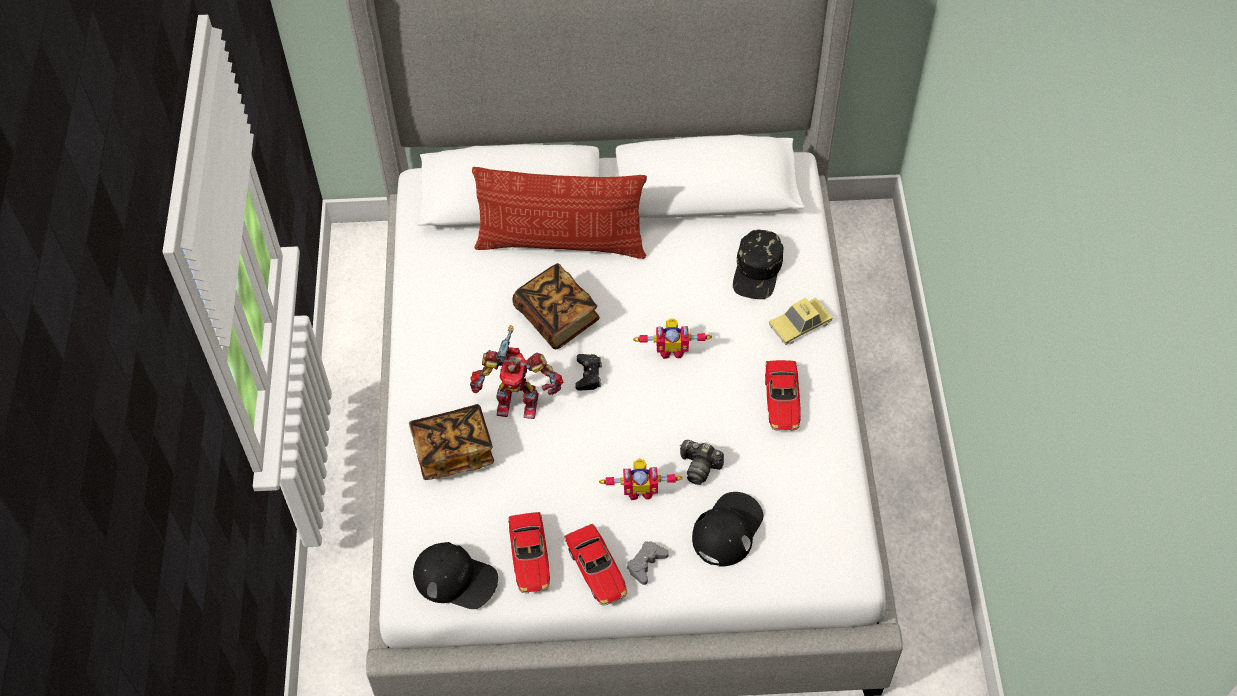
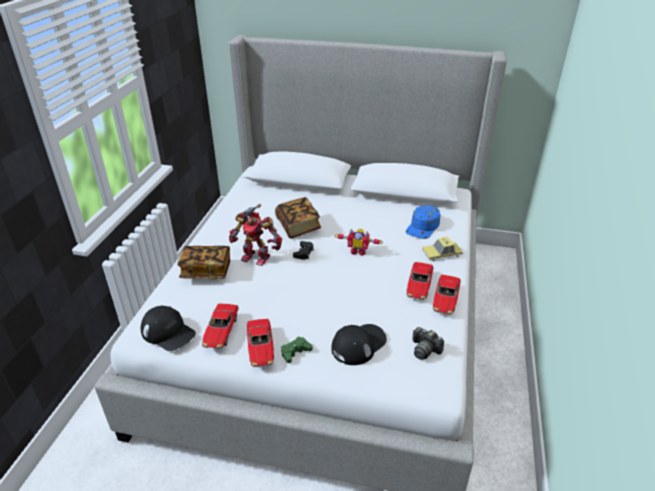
camera: 15 degrees right, 20 degrees down
pillow [472,167,647,259] -> none
toy robot [599,458,682,500] -> none
grey game controller [627,541,669,585] -> green game controller [281,337,312,363]
camera [680,440,724,485] -> camera moved to [412,327,444,360]
black cap [733,230,783,299] -> blue cap [406,205,441,239]
none -> toy car [433,275,461,315]

